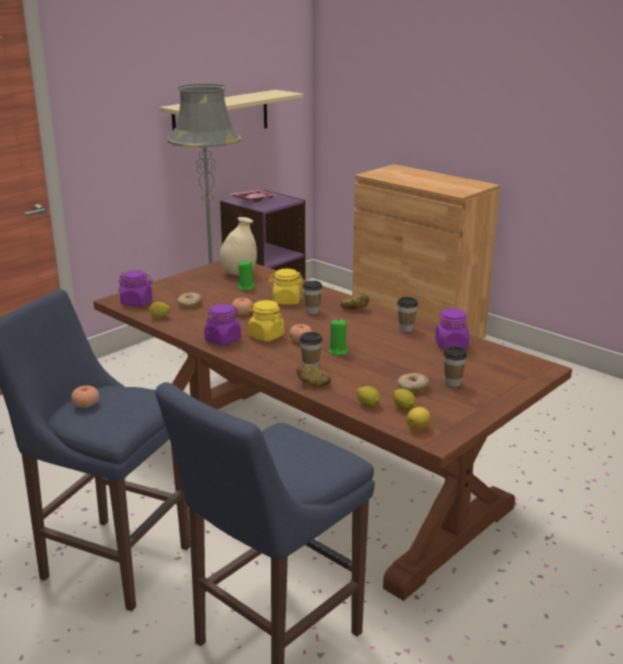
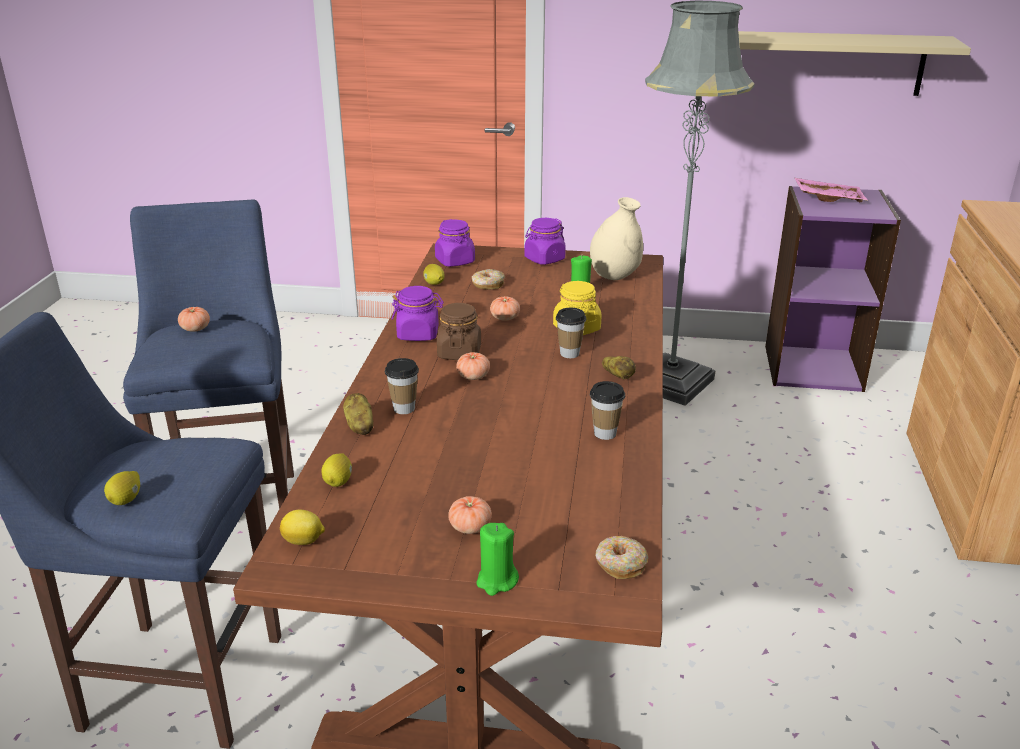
camera: 55 degrees right, 5 degrees up
yellow jar [248,300,284,341] -> brown jar [437,303,481,360]
green candle [328,320,349,356] -> green candle moved to [477,523,519,596]
lemon [393,389,415,410] -> lemon moved to [104,471,140,505]
donut [398,373,429,393] -> donut moved to [595,536,648,579]
purple jar [435,308,469,349] -> purple jar moved to [524,218,566,265]
cup [443,346,468,387] -> tomato [448,496,492,534]

